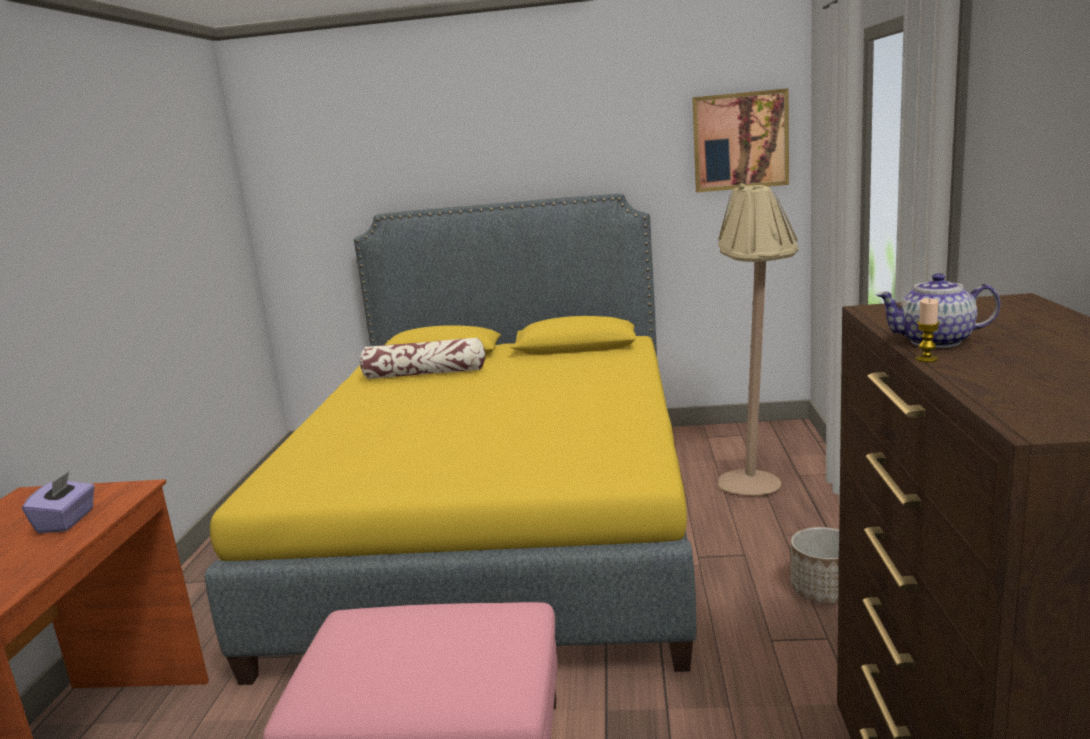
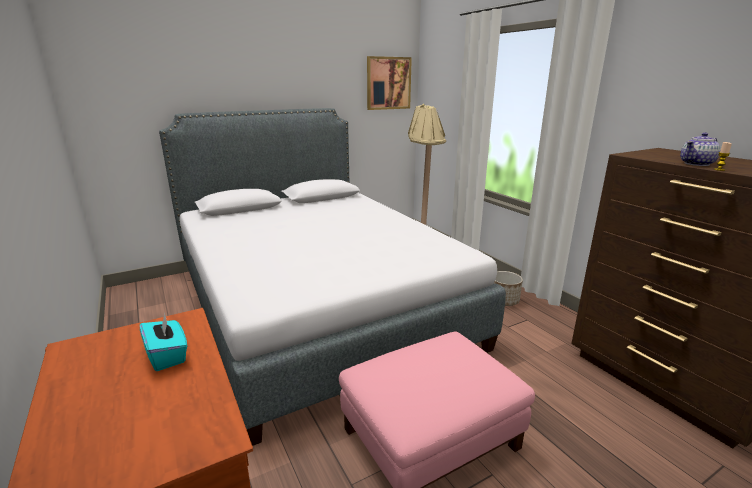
camera: 35 degrees left, 5 degrees up
purple tissue box [22,472,95,533] -> turquoise tissue box [140,314,187,371]
yellow bed [205,194,697,685] -> grey bed [159,108,506,446]
pillow [360,337,485,379] -> none

